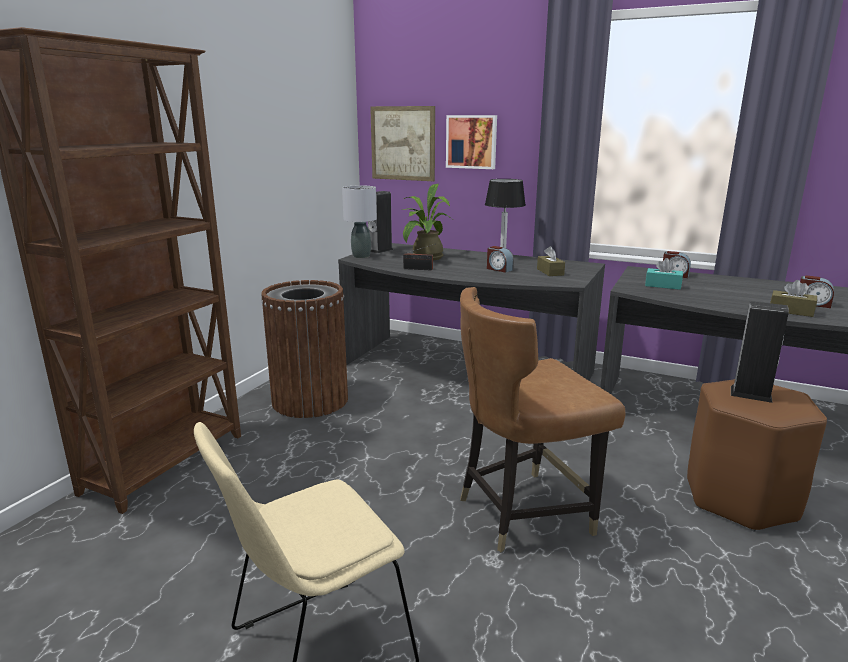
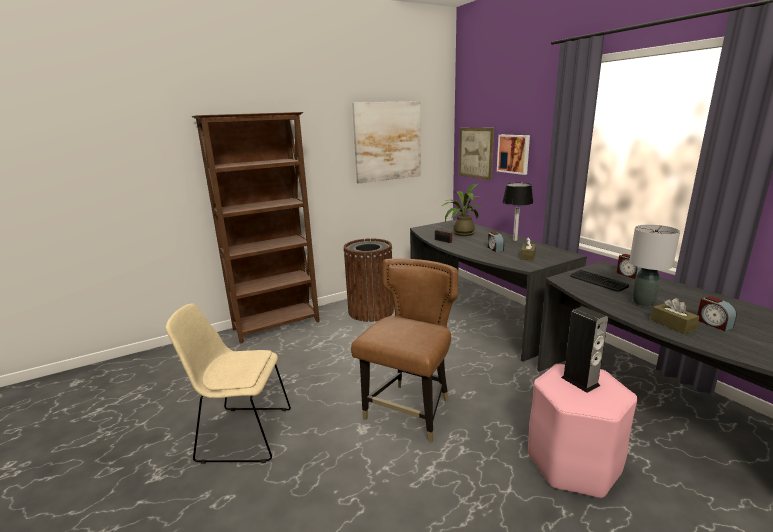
camera: 35 degrees right, 0 degrees up
grey table lamp [342,185,377,258] -> grey table lamp moved to [629,224,680,307]
speaker [368,191,393,253] -> none
brown chair [460,287,625,552] -> brown chair turned 105 degrees clockwise [351,258,458,443]
turquoise tissue box [645,258,683,290] -> keyboard [570,270,629,292]
brown stool [687,379,827,532] -> pink stool [528,364,637,499]
none -> picture [352,101,421,183]

